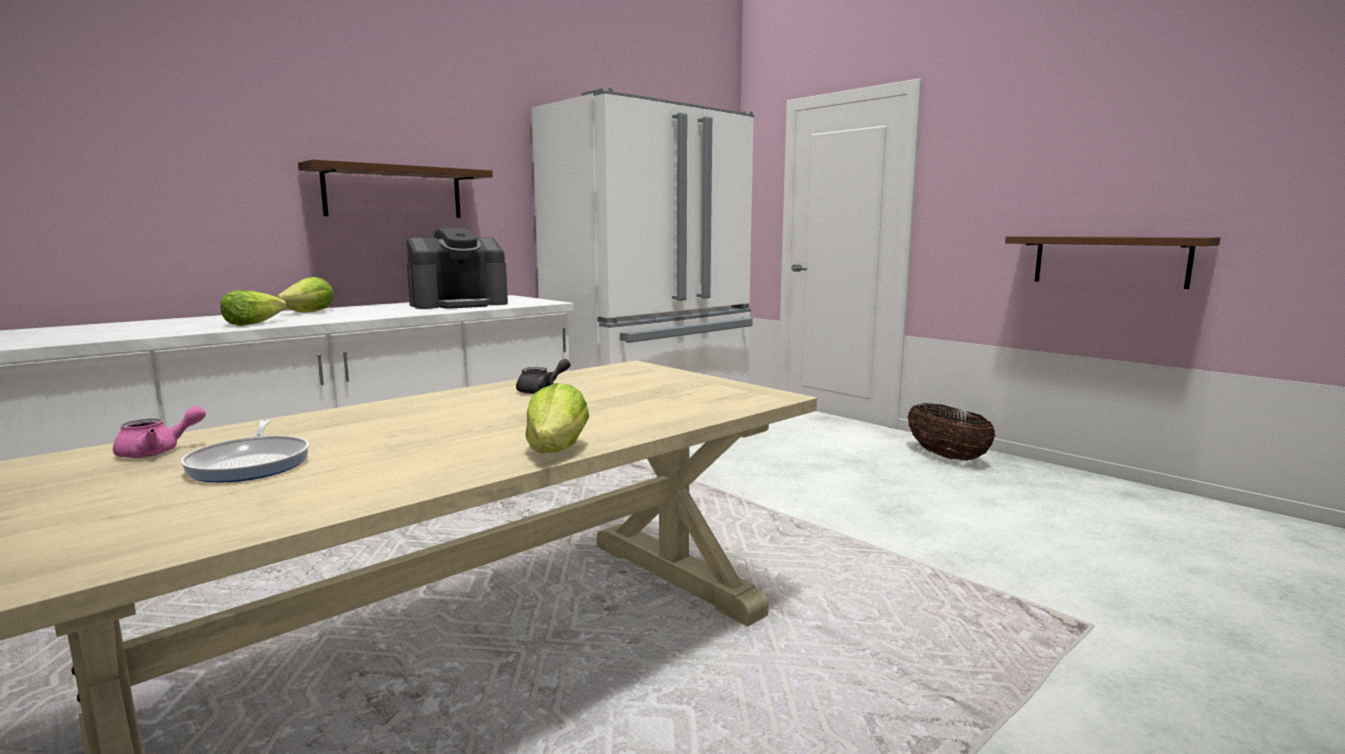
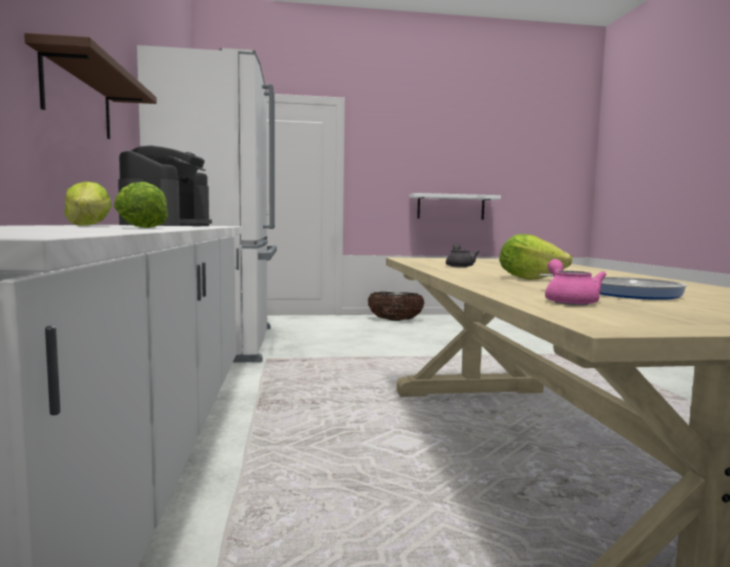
camera: 55 degrees left, 5 degrees down
lettuce [525,383,589,453] -> lettuce moved to [499,234,572,280]
brown shelf [1005,236,1220,289] -> white shelf [409,193,501,220]

